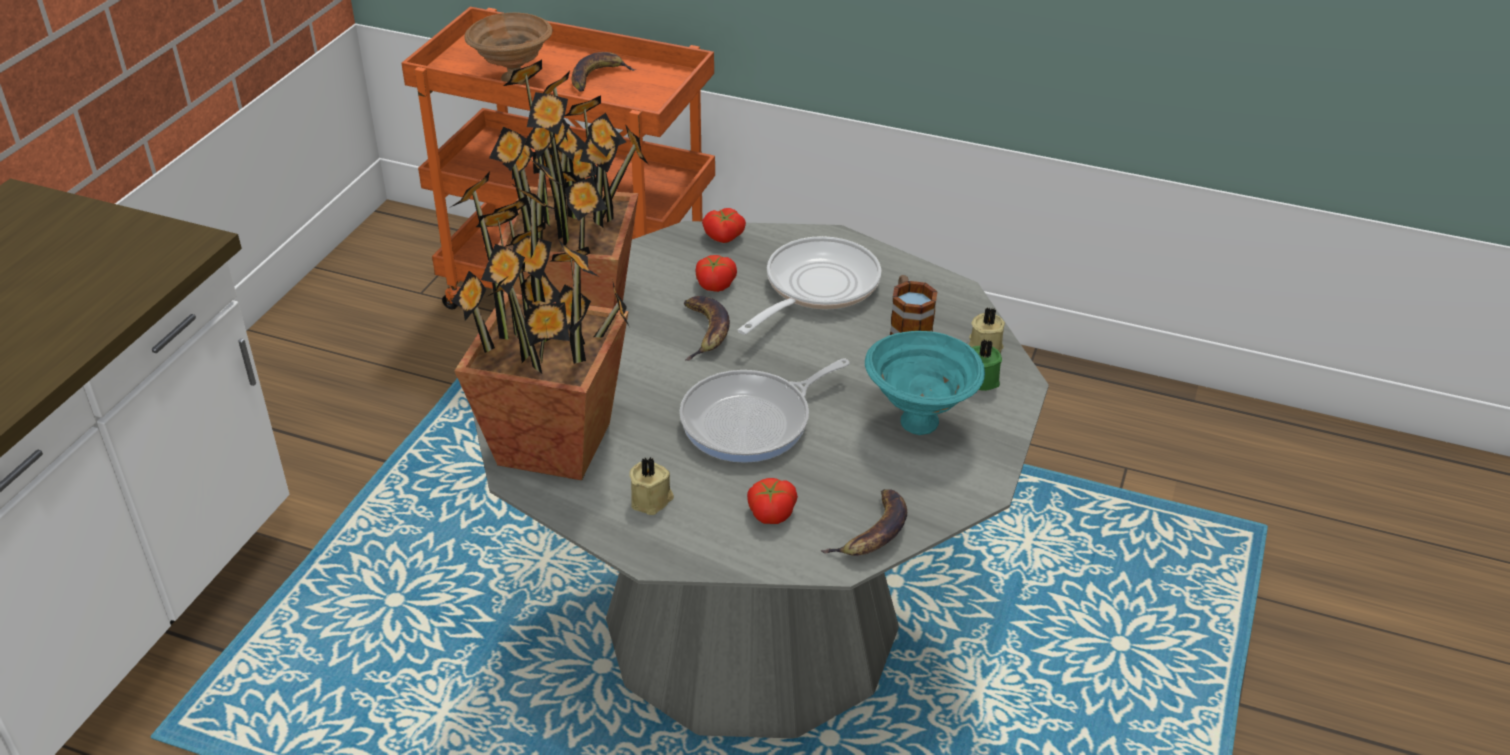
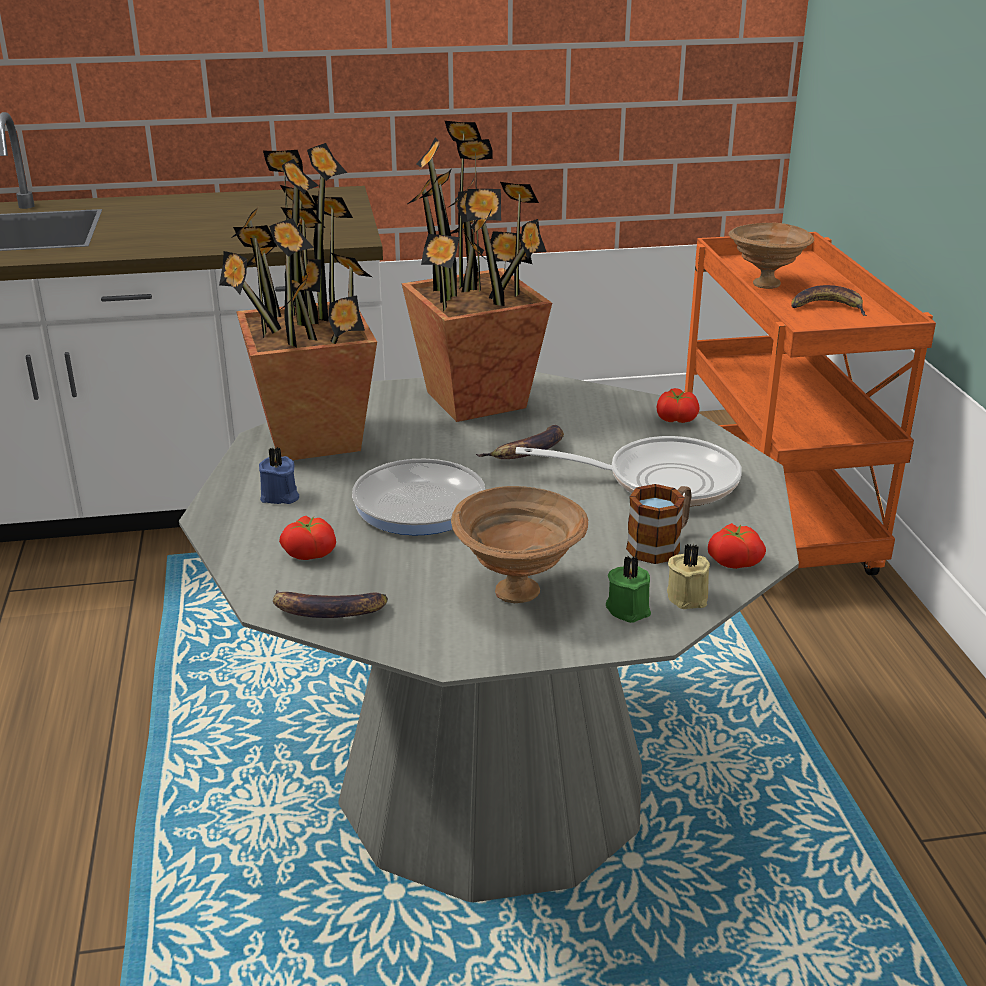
camera: 60 degrees right, 10 degrees down
beige candle [629,457,674,515] -> blue candle [259,447,299,504]
tomato [695,255,737,292] -> tomato moved to [708,523,766,569]
turquoise bowl [865,331,985,435] -> brown bowl [451,486,588,603]

